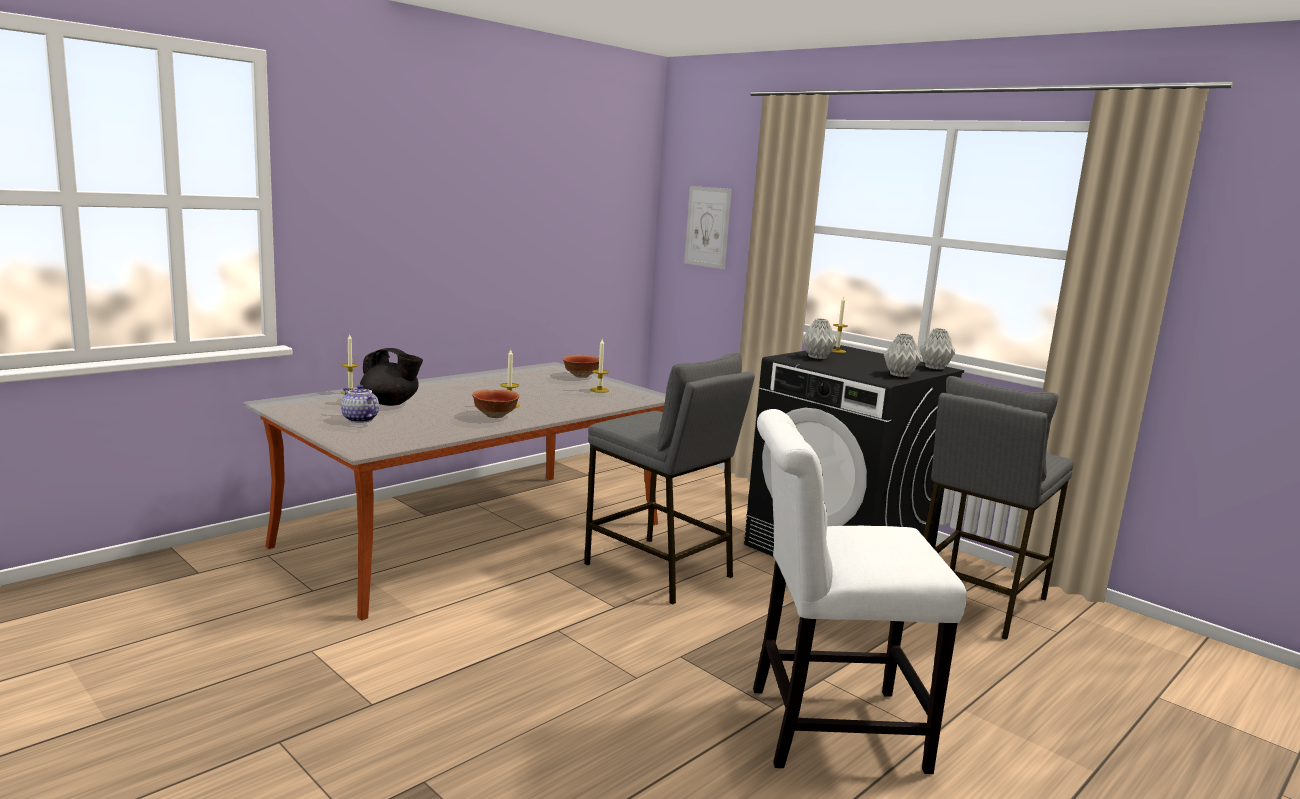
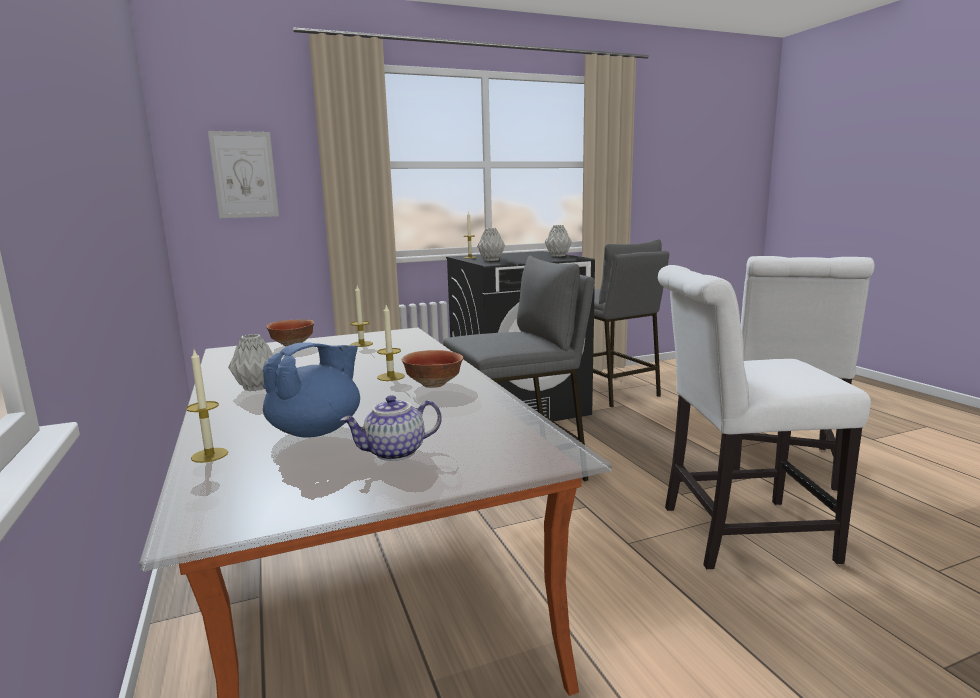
camera: 65 degrees left, 0 degrees up
black teapot [360,348,423,406] -> blue teapot [263,342,360,438]
grey vase [919,328,955,370] -> grey vase moved to [228,334,274,391]
none -> white chair [658,265,871,569]

